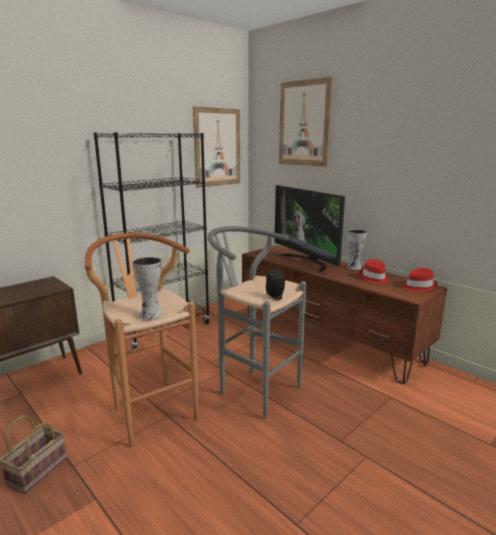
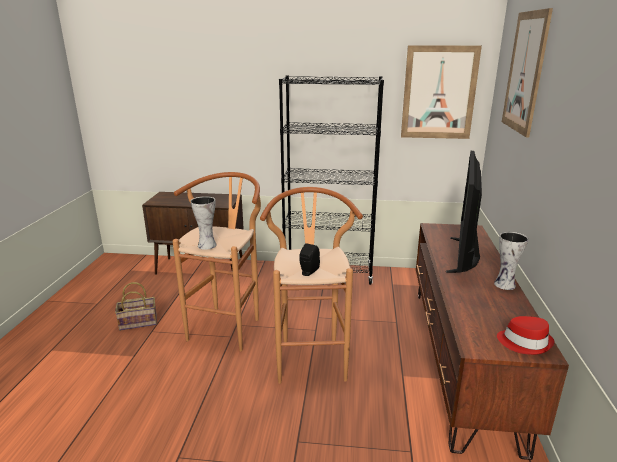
camera: 50 degrees right, 5 degrees up
grey stool [208,226,306,419] -> brown stool [260,187,363,384]
red hat [359,259,389,284] -> none

